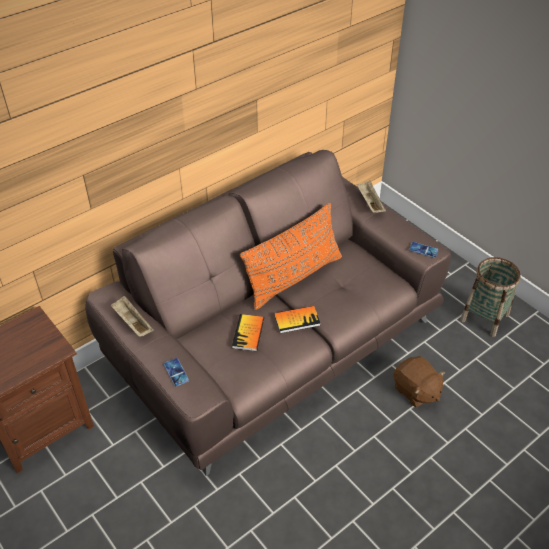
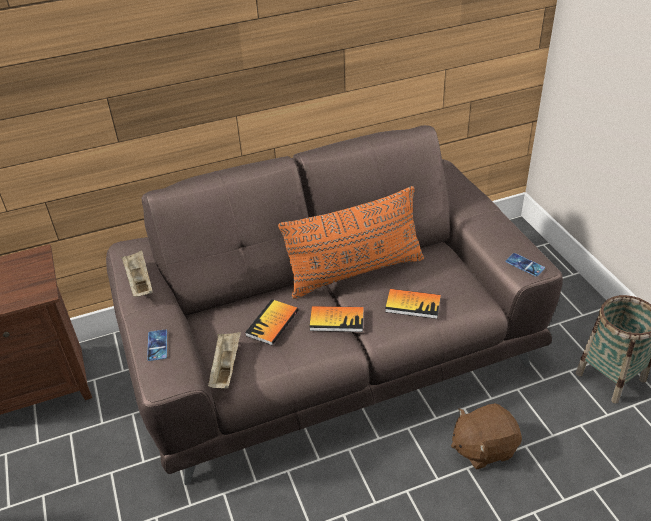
camera: 20 degrees right, 5 degrees down
beige tray [357,181,386,213] -> beige tray moved to [208,332,241,389]
brown plush toy [393,356,446,407] -> brown plush toy turned 90 degrees clockwise [451,403,522,469]
none -> book [385,289,441,319]

